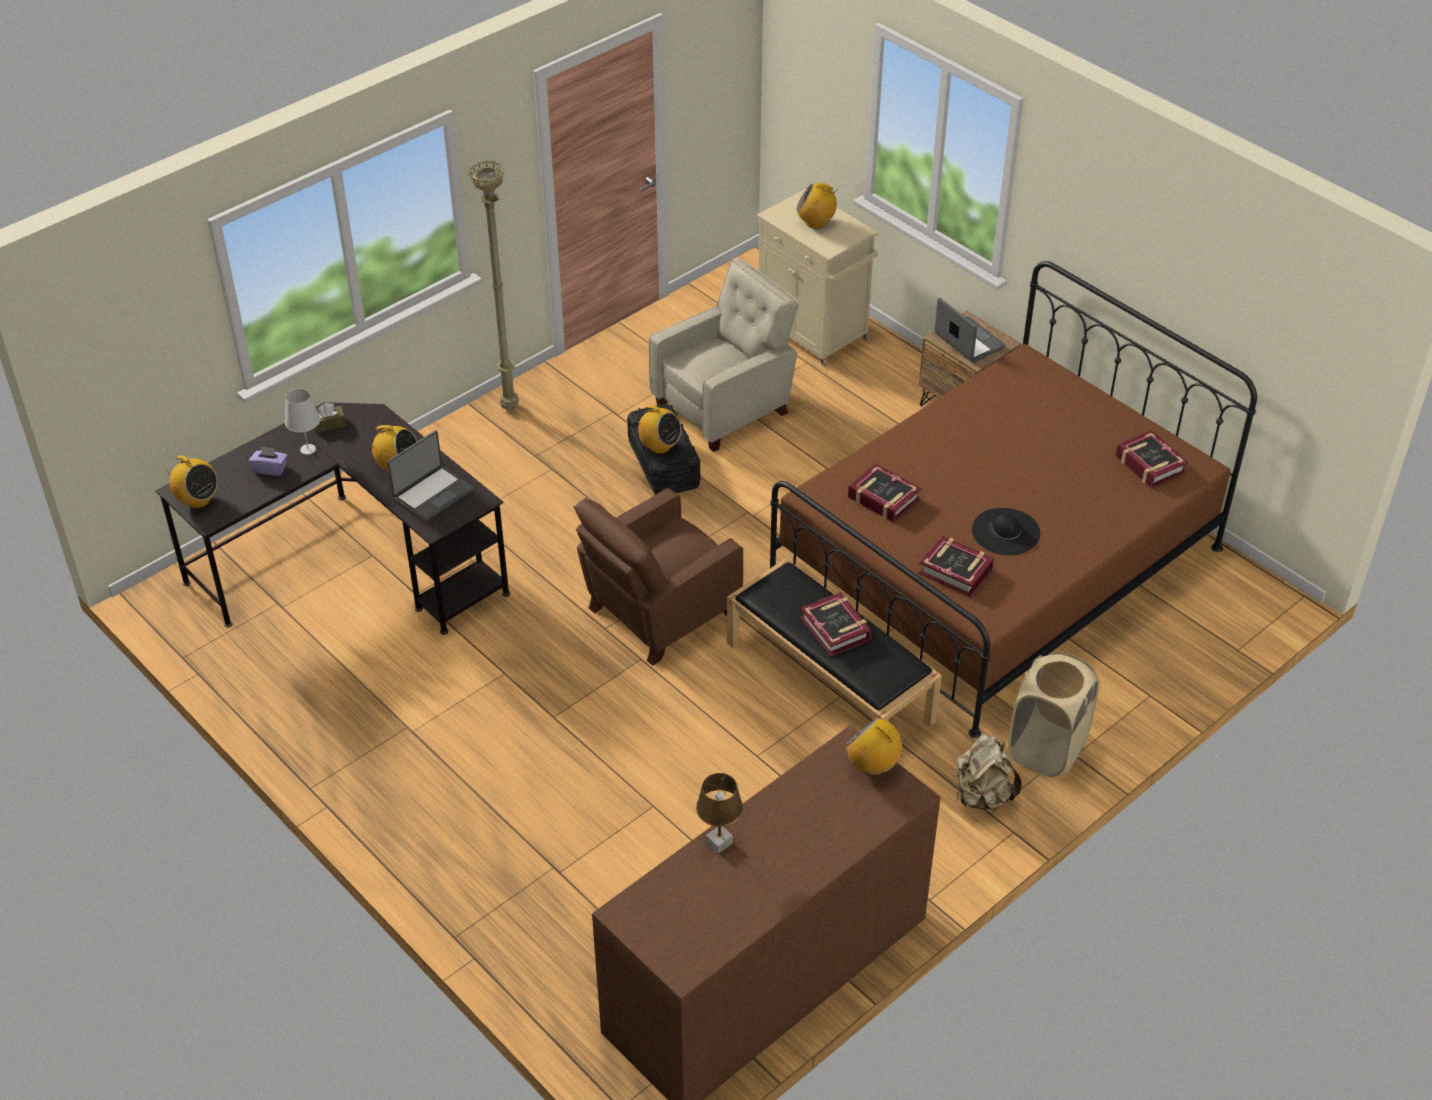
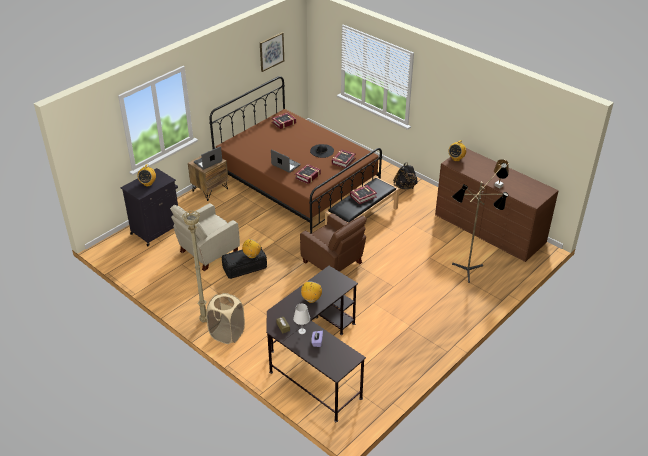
camera: 95 degrees left, 5 degrees down
radio [164,455,218,508] -> none
laptop [387,430,473,522] -> laptop moved to [271,149,301,173]
beige armchair [649,259,799,452] -> beige armchair turned 90 degrees counterclockwise [170,203,240,271]
beige cabinet [757,189,878,367] -> black cabinet [121,168,178,246]
beige backpack [957,734,1022,810] -> black backpack [393,163,418,190]
beige laundry basket [1008,652,1099,777] -> beige laundry basket moved to [206,293,245,344]
none -> picture [260,32,284,72]
none -> floor lamp [452,163,508,283]

